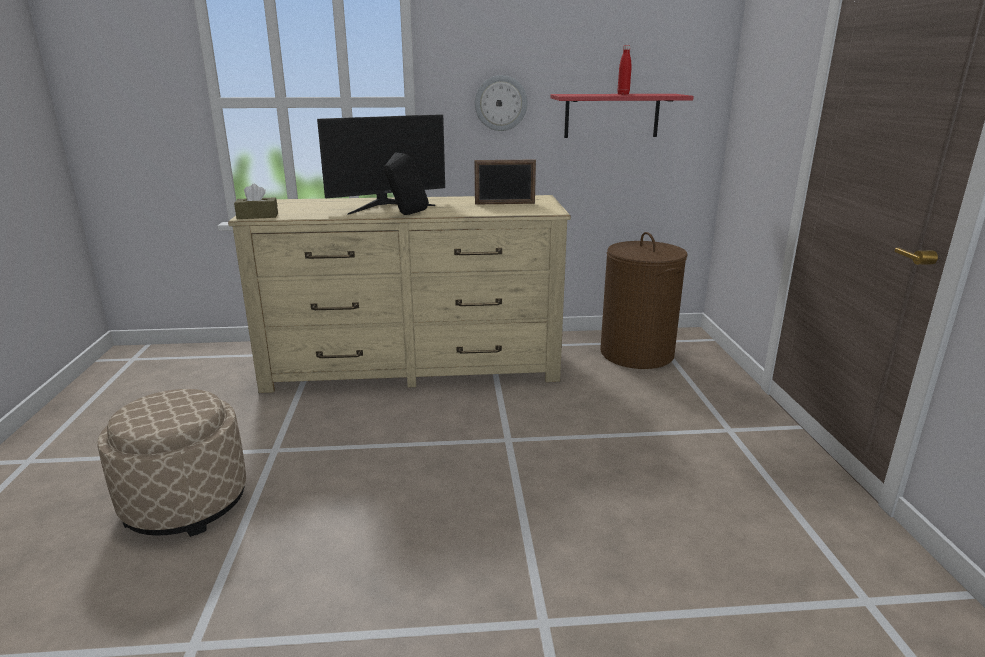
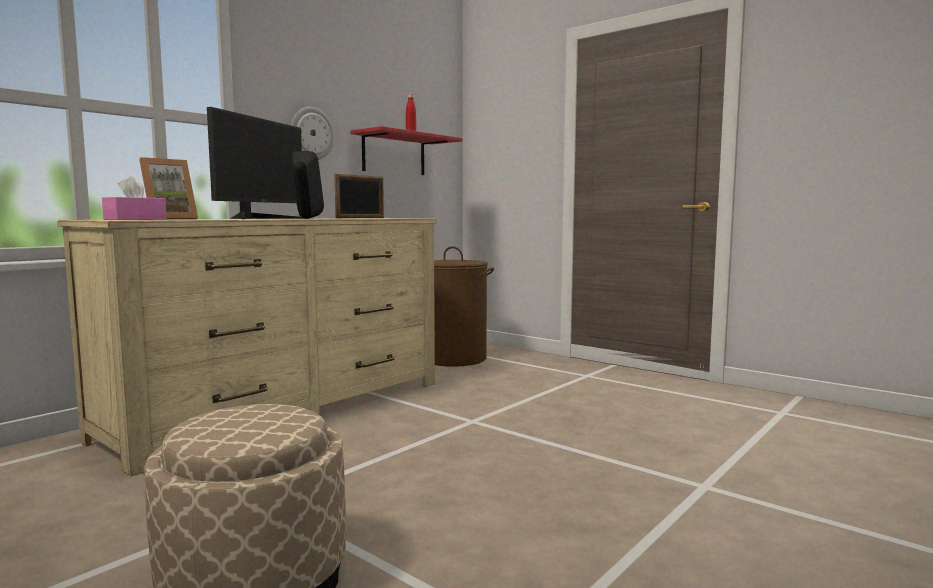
camera: 45 degrees left, 15 degrees down
brown tissue box [234,184,278,219] -> pink tissue box [102,176,167,220]
none -> picture frame [139,157,198,219]

